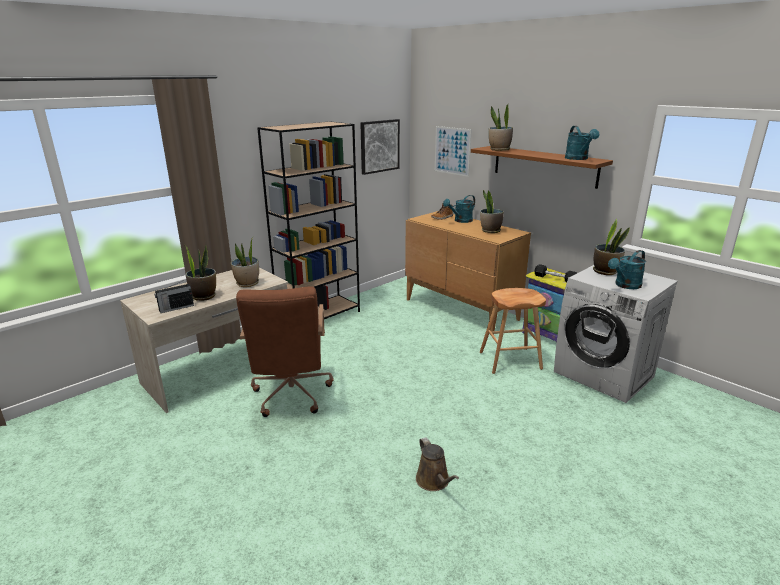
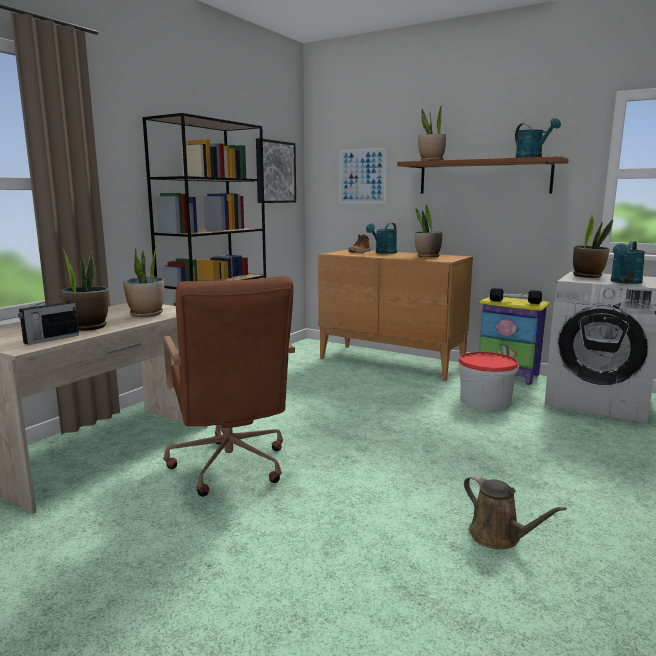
camera: 15 degrees left, 10 degrees down
brown stool [480,288,546,374] -> bucket [458,352,519,411]

